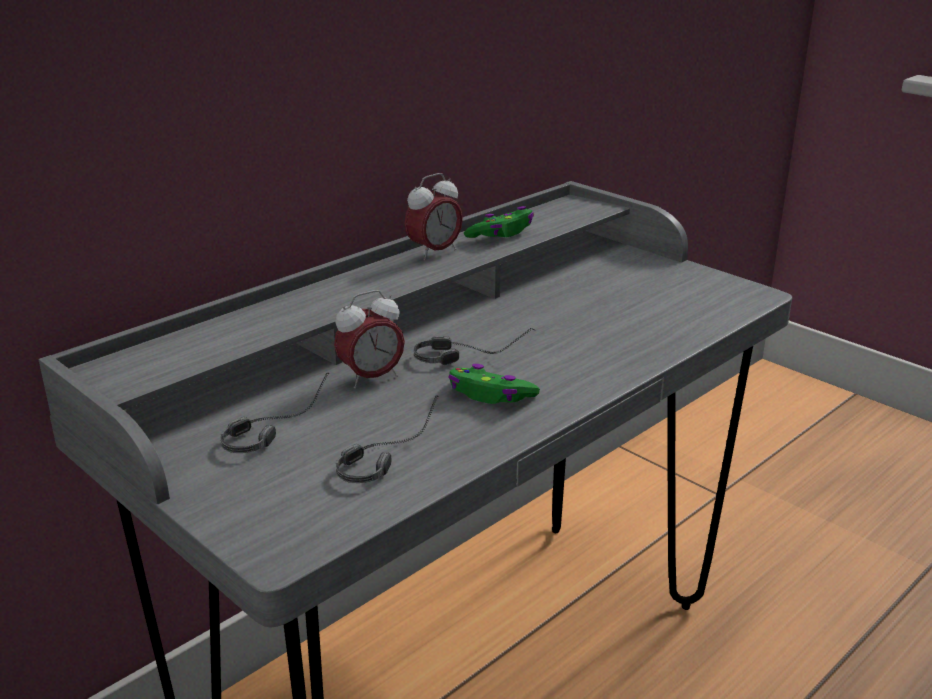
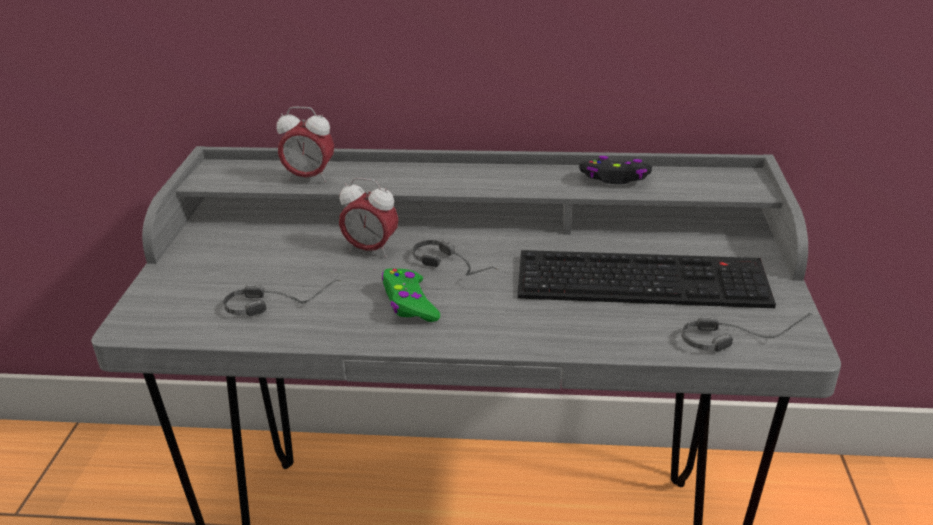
camera: 50 degrees right, 5 degrees up
headphones [220,373,329,453] -> headphones moved to [681,313,813,352]
alarm clock [405,173,463,260] -> alarm clock moved to [276,106,334,183]
green game controller [464,206,534,238] -> black game controller [579,156,652,184]
none -> keyboard [517,250,776,308]

